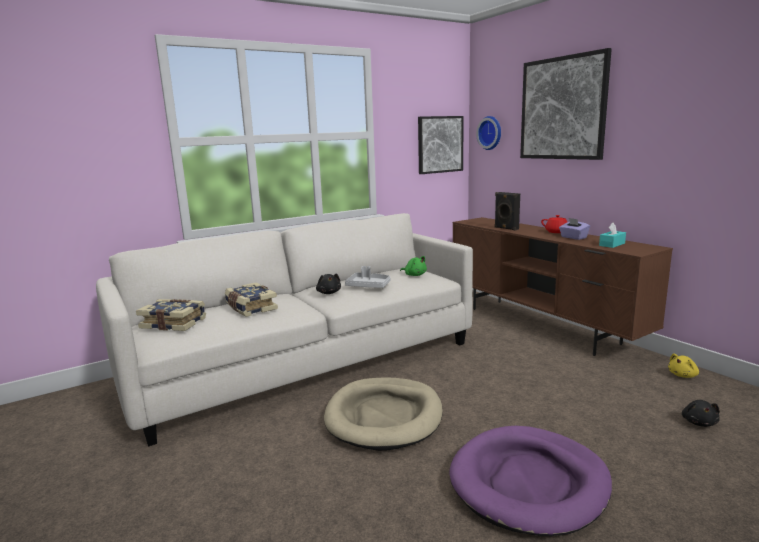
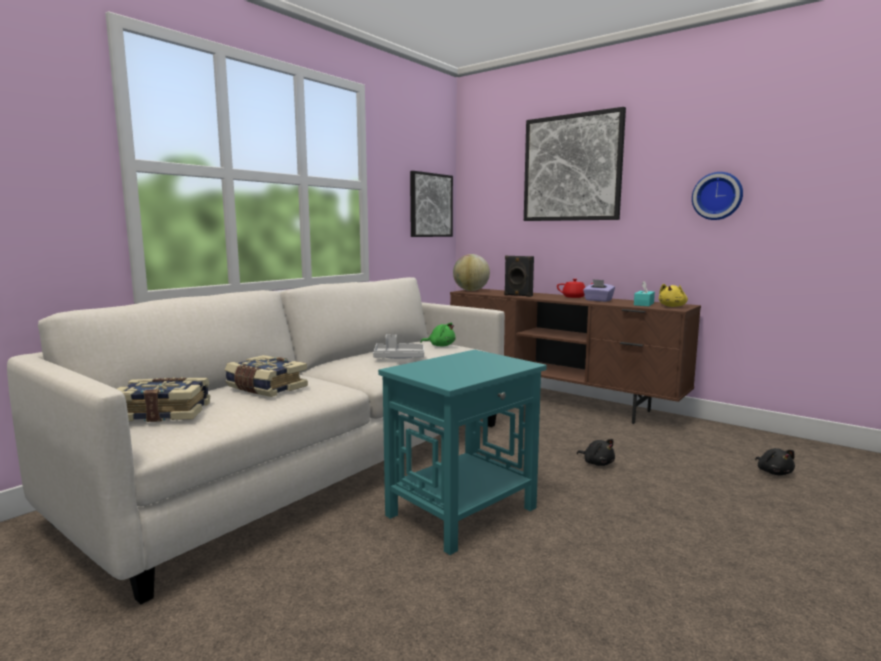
camera: 20 degrees left, 5 degrees down
black plush toy [316,274,341,294] -> black plush toy moved to [577,439,615,466]
beige dog bed [324,377,443,451] -> turquoise side table [378,350,547,555]
purple dog bed [449,426,612,536] -> none
wall clock [476,116,501,150] -> wall clock moved to [692,172,743,220]
yellow plush toy [668,354,699,378] -> yellow plush toy moved to [659,284,688,307]
none -> globe [453,254,490,291]

